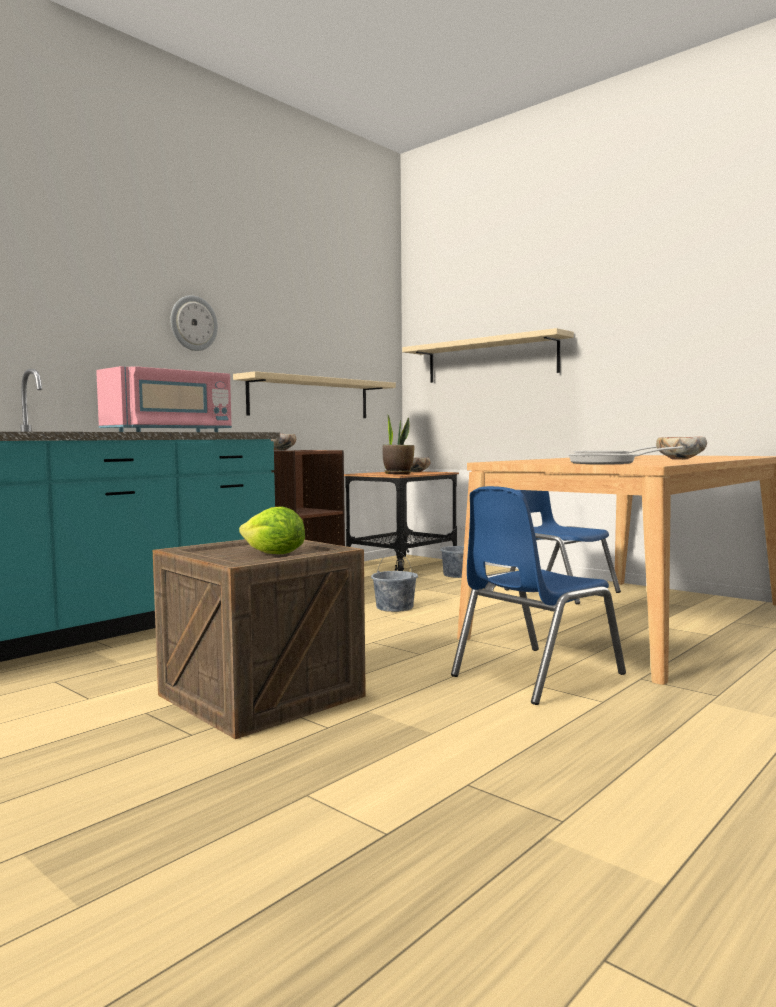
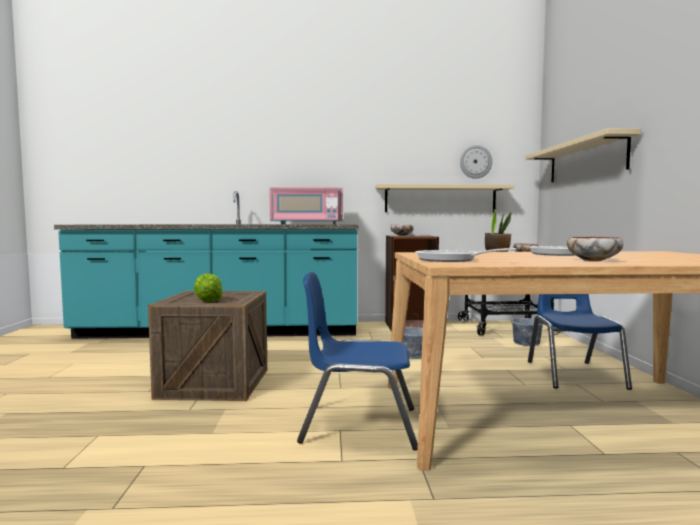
camera: 45 degrees right, 0 degrees up
wall clock [170,295,218,351] -> wall clock moved to [460,145,492,179]

